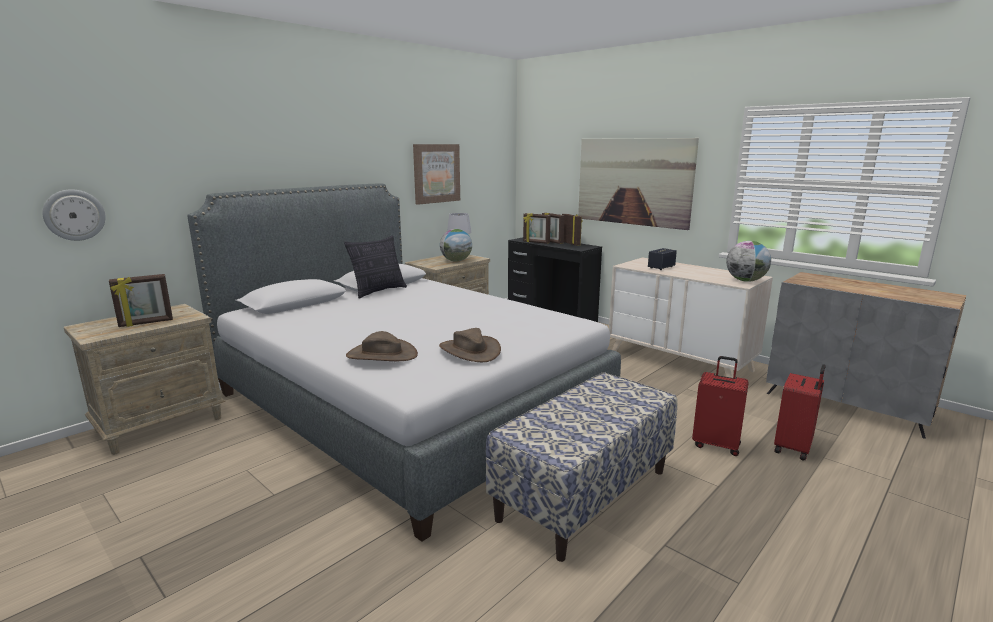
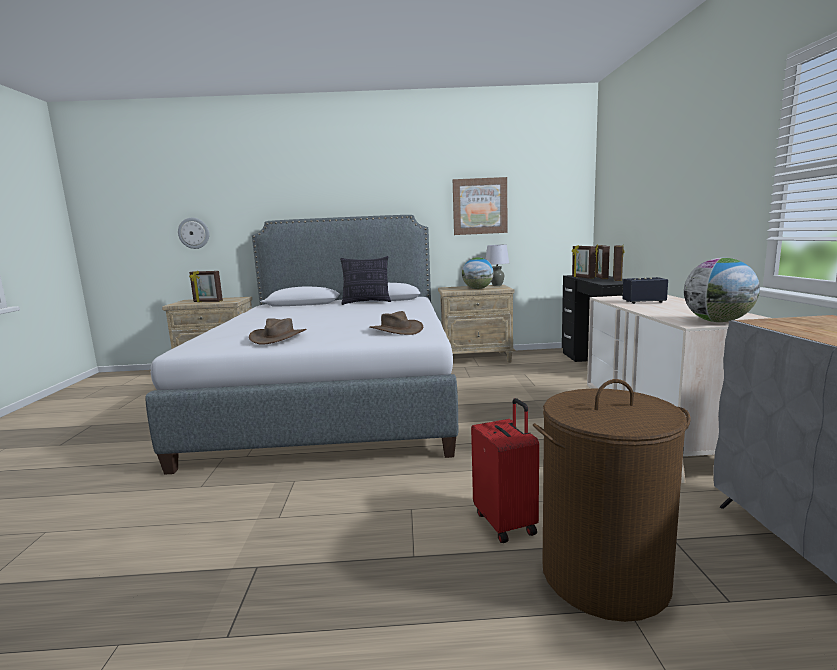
camera: 45 degrees right, 5 degrees down
brown hat [346,331,418,361] -> brown hat moved to [369,311,423,335]
bench [486,372,677,562] -> none
picture [578,138,699,230] -> none
red suitcase [774,364,826,461] -> brown laundry basket [533,379,691,622]

